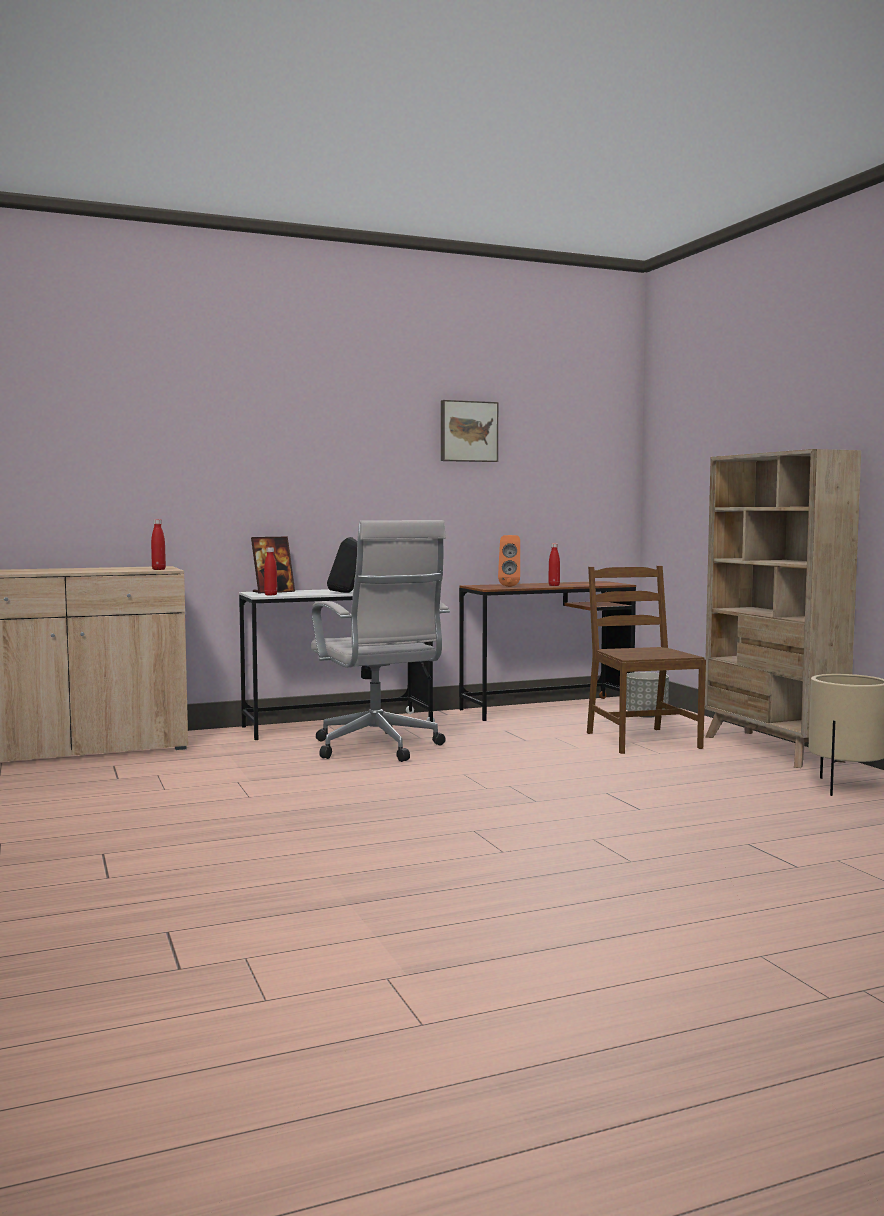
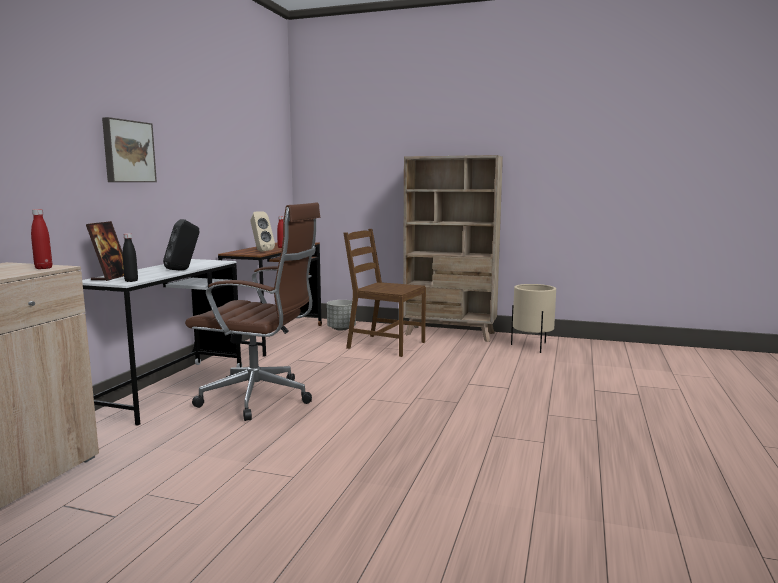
camera: 50 degrees left, 5 degrees up
red bottle [264,547,277,596] -> black bottle [122,233,138,282]
white office chair [311,520,450,762] -> brown office chair [185,202,320,421]
picture [441,400,498,462] -> picture moved to [102,117,157,182]
orange speaker [498,535,520,587] -> beige speaker [250,211,275,252]

